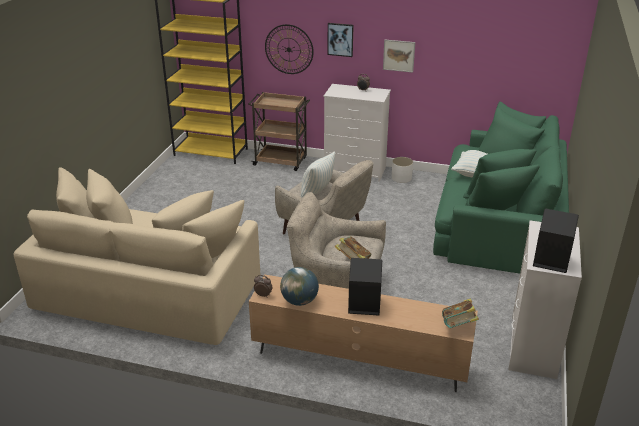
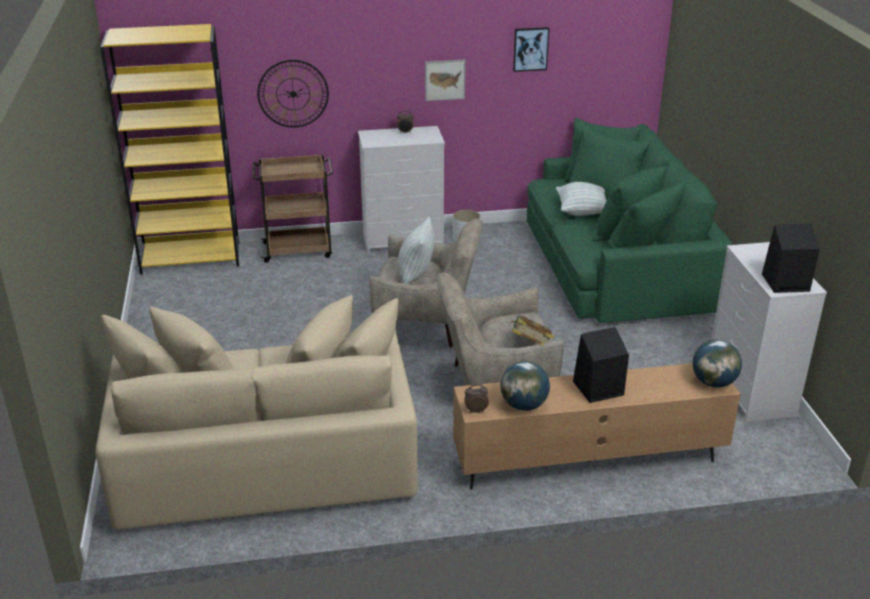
camera: 25 degrees left, 0 degrees up
picture [327,23,354,57] -> picture moved to [513,27,549,72]
book [442,298,479,328] -> globe [693,340,742,388]

